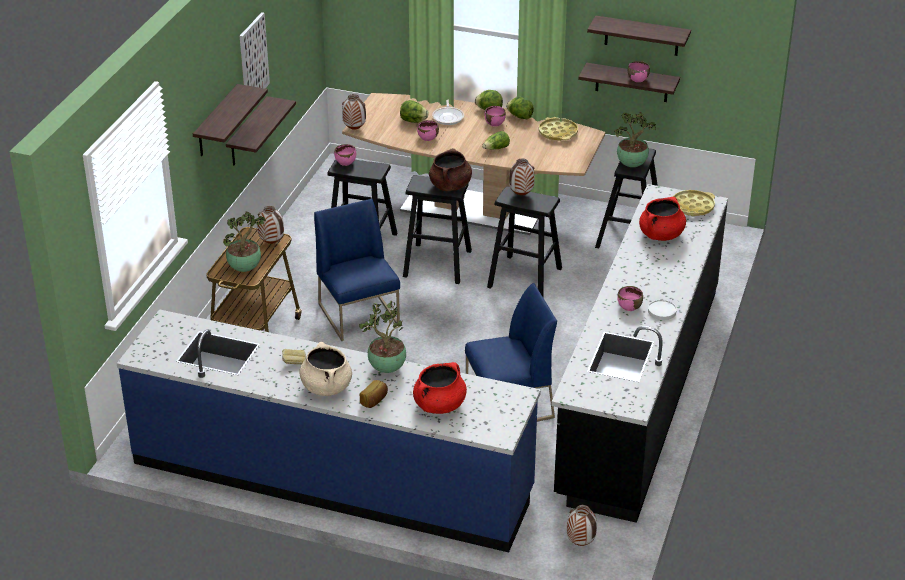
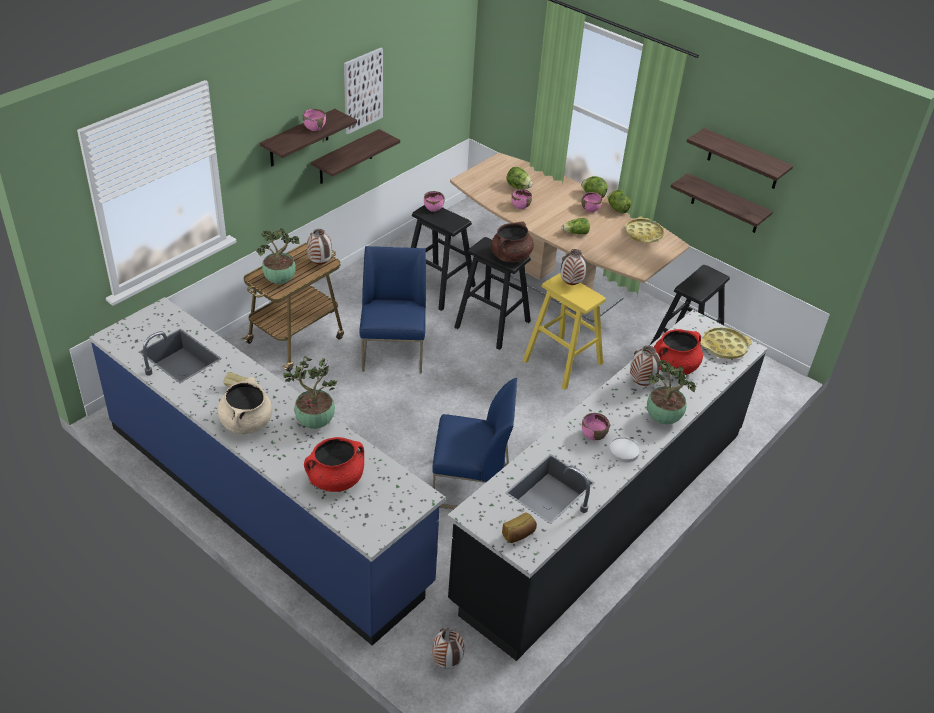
camera: 20 degrees right, 5 degrees up
vase [342,94,366,130] -> vase moved to [630,346,660,386]
bread [360,380,388,408] -> bread moved to [502,512,537,543]
frying pan [432,99,464,125] -> none
black stool [487,186,562,297] -> yellow stool [523,273,606,390]
potted plant [614,112,656,167] -> potted plant moved to [647,360,696,424]
pink bowl [628,61,650,82] -> pink bowl moved to [303,109,326,131]

